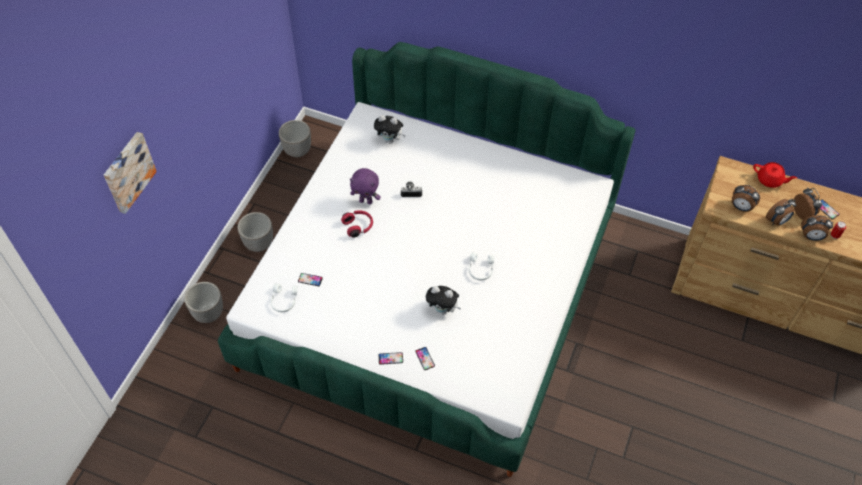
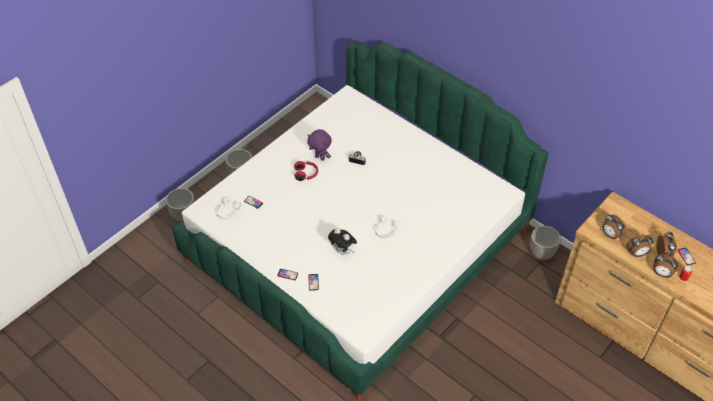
camera: 20 degrees right, 5 degrees down
picture [104,132,157,214] -> none
planter [279,120,311,157] -> planter moved to [530,226,561,260]
plush toy [374,115,405,144] -> none
red teapot [753,162,797,188] -> none

